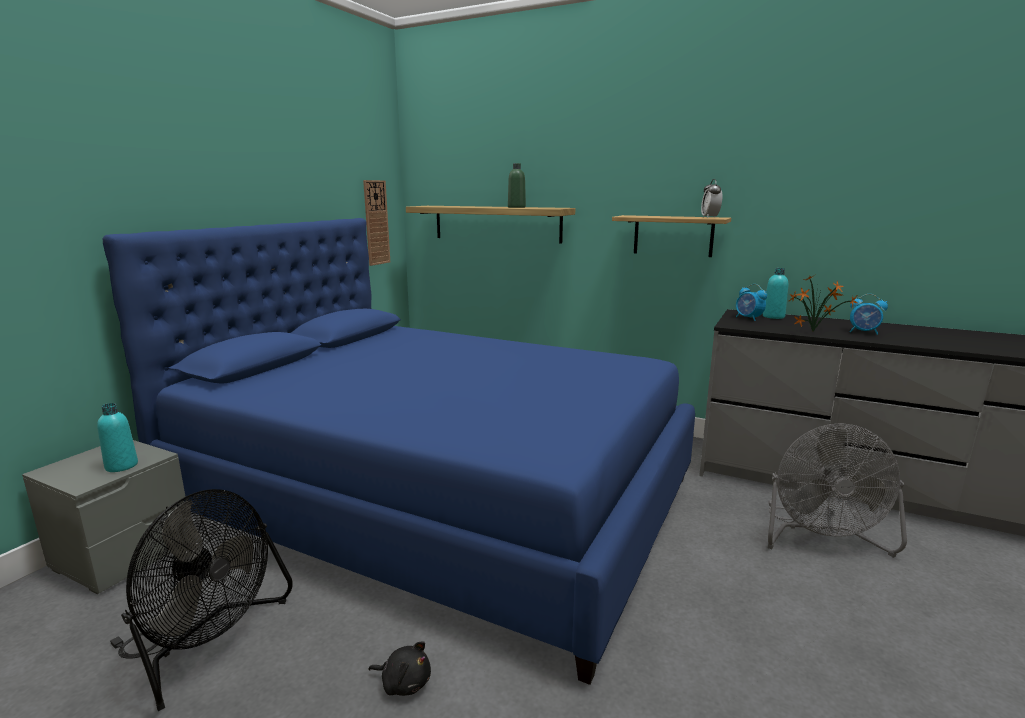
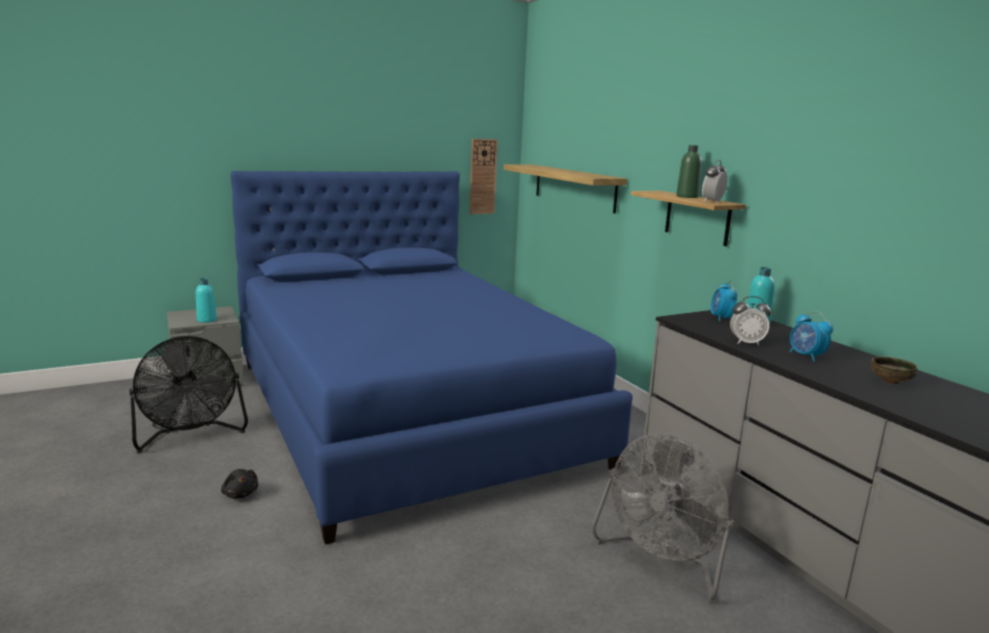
camera: 35 degrees right, 0 degrees up
green bottle [508,163,526,208] -> green bottle moved to [676,145,702,198]
potted plant [789,275,857,331] -> alarm clock [730,296,771,346]
none -> bowl [871,357,918,384]

